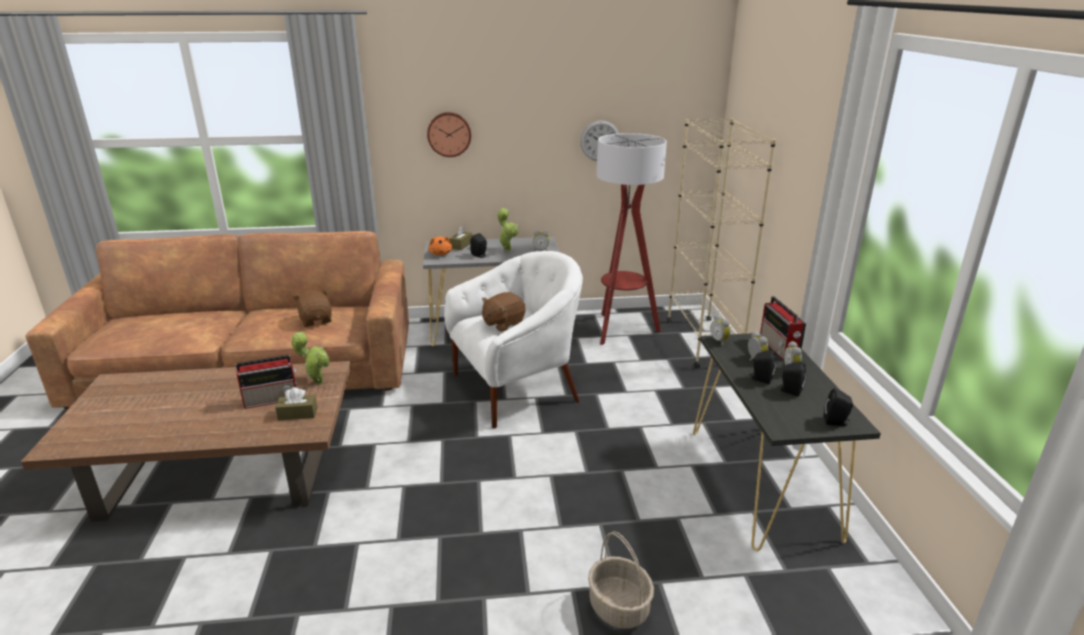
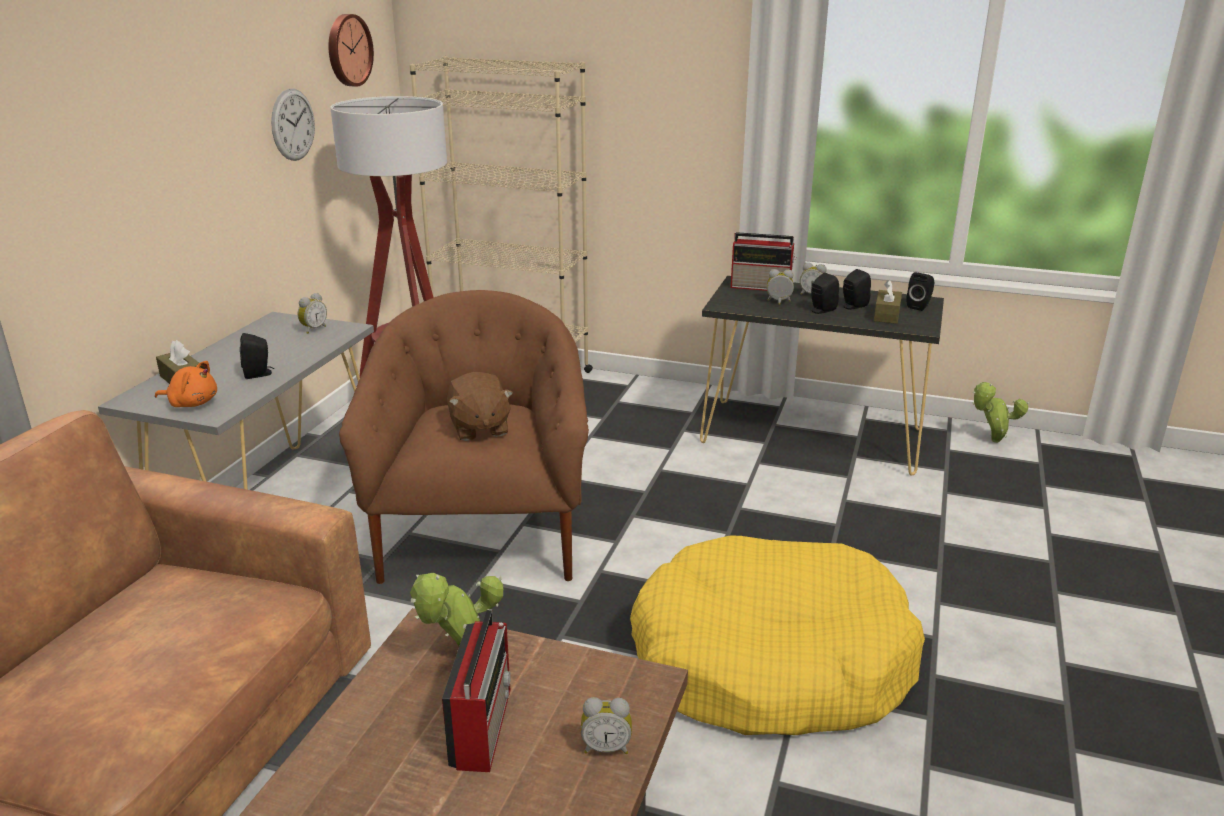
camera: 65 degrees left, 0 degrees up
brown tissue box [275,387,318,420] -> brown tissue box moved to [874,280,902,324]
brown plush toy [293,290,332,327] -> none
wall clock [427,112,471,157] -> wall clock moved to [329,14,374,87]
white armchair [445,251,583,429] -> brown armchair [339,290,589,584]
potted plant [497,208,519,251] -> potted plant moved to [972,382,1029,443]
basket [588,531,654,629] -> none
alarm clock [711,314,730,346] -> alarm clock moved to [580,697,632,754]
none -> yellow dog bed [630,535,925,735]

